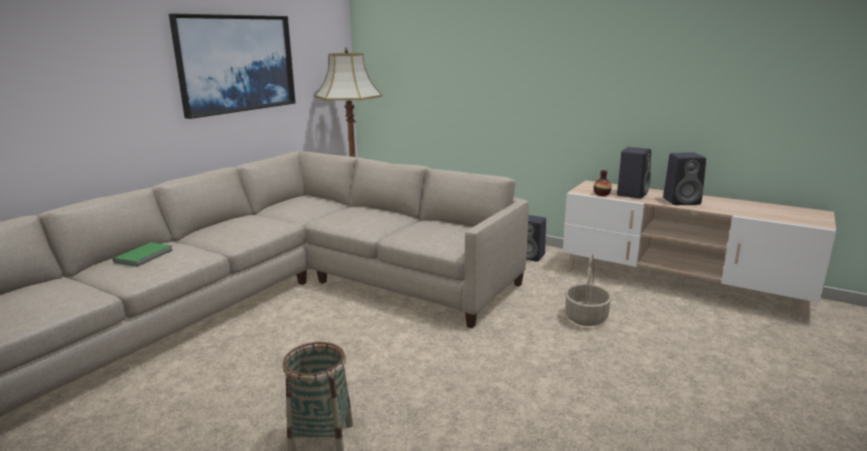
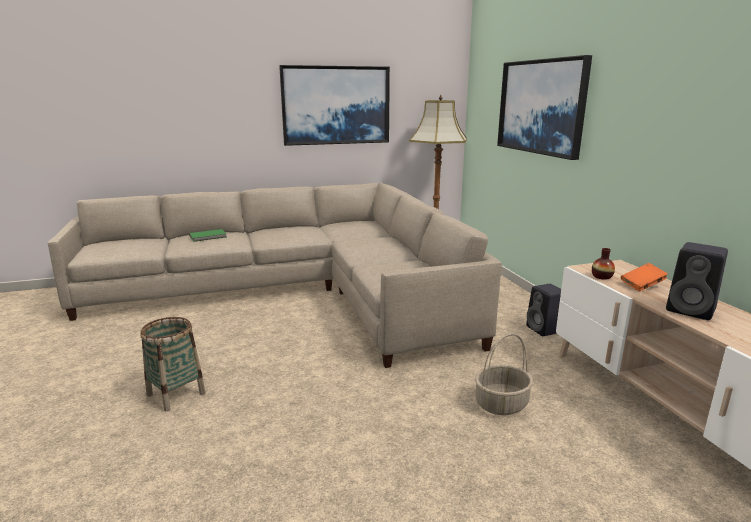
camera: 40 degrees right, 0 degrees up
black speaker [617,147,651,198] -> orange book [621,263,668,291]
none -> picture [497,55,592,160]

